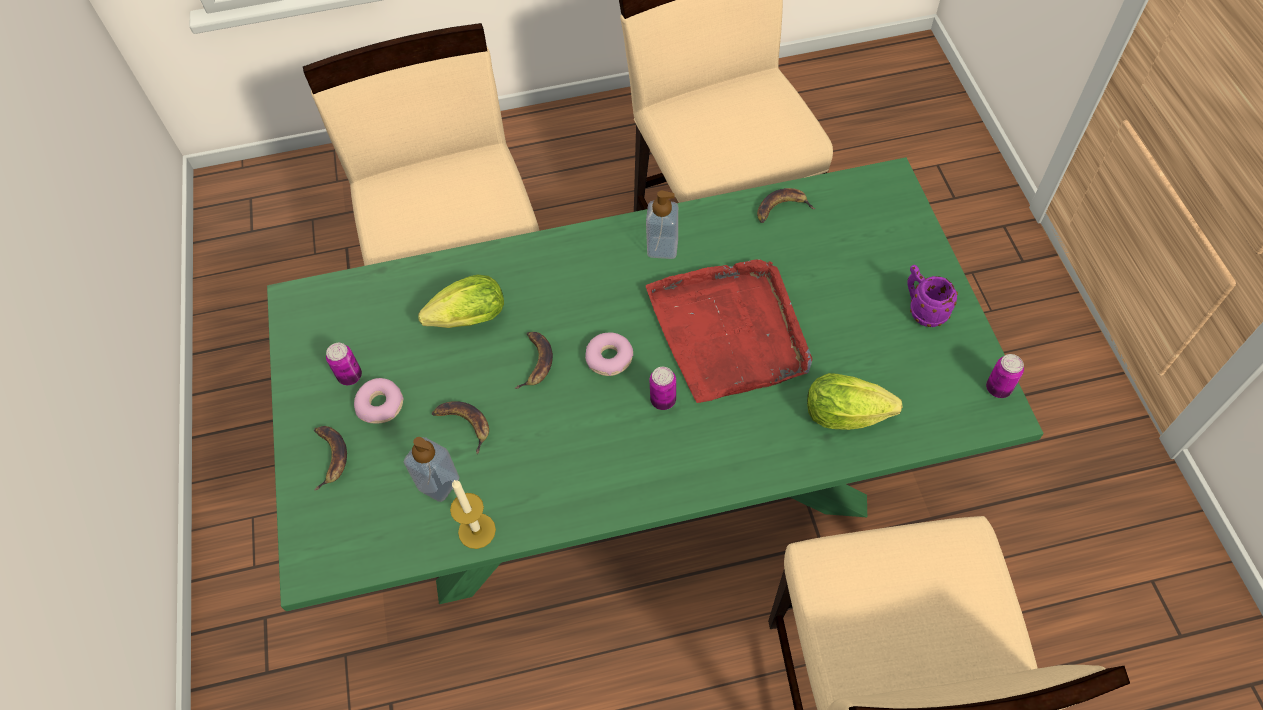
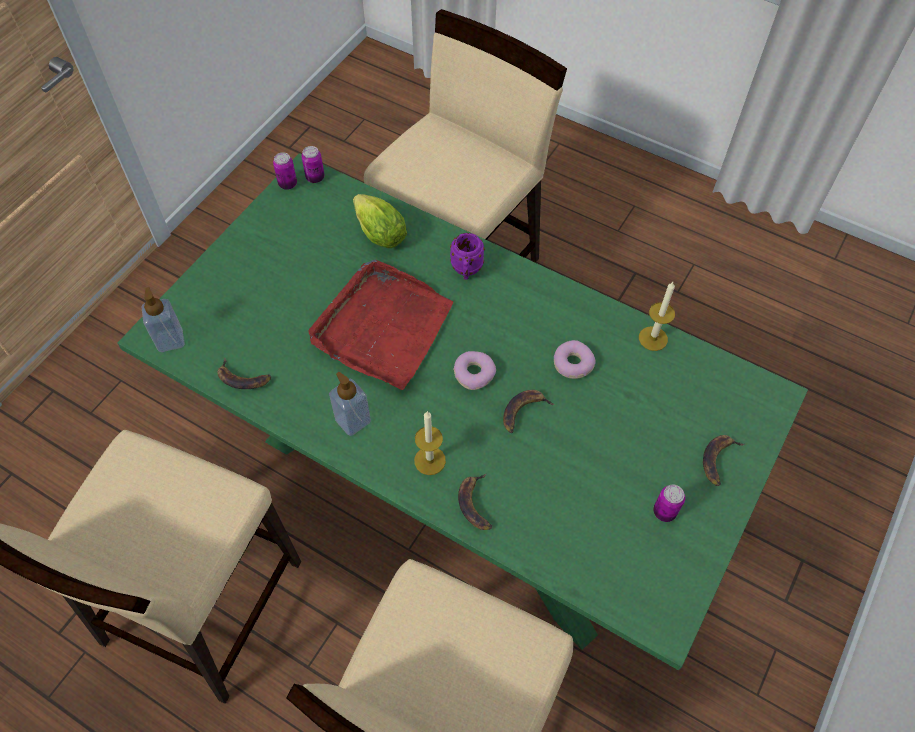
camera: 140 degrees left, 0 degrees up
donut [354,378,404,424] -> donut moved to [554,340,596,379]
soap dispenser [403,437,459,502] -> soap dispenser moved to [141,287,185,352]
lettuce [418,275,504,328] -> none
banana [432,401,489,454] -> banana moved to [458,474,492,530]
can [649,367,676,410] -> can moved to [301,146,325,183]
purple mug [907,265,958,327] -> purple mug moved to [450,233,485,280]
none -> candle [414,411,446,475]

